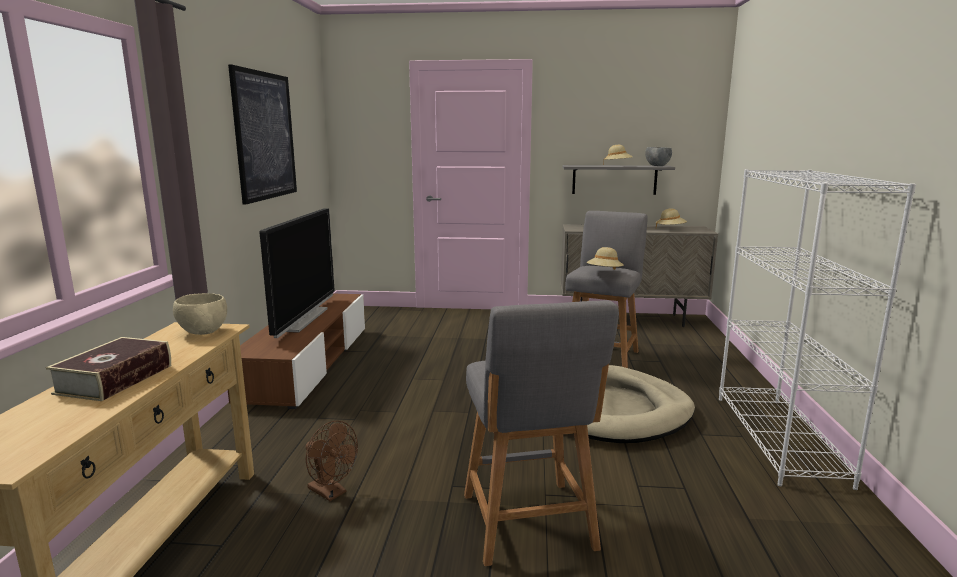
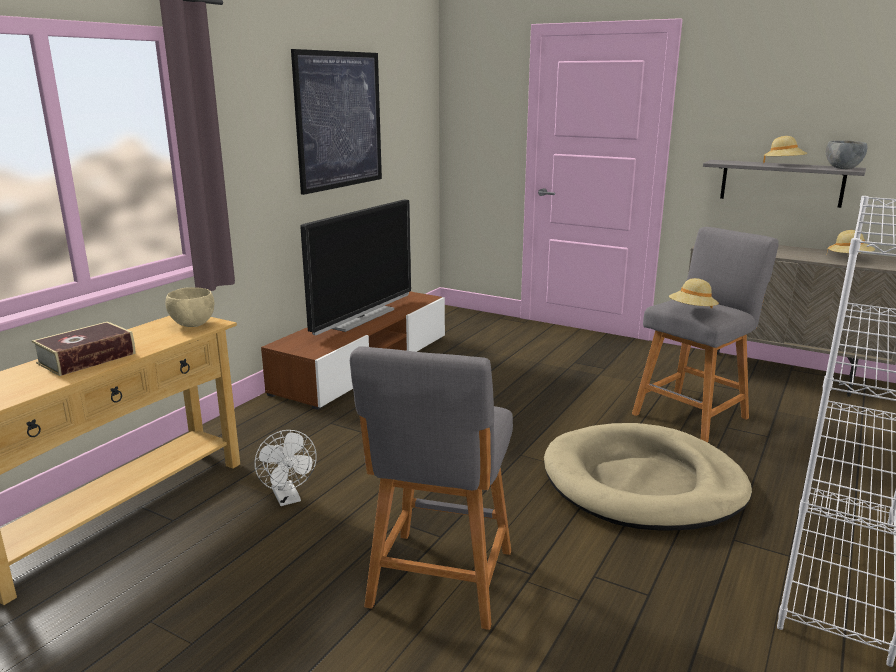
camera: 25 degrees right, 5 degrees up
brown fan [306,420,358,501] -> white fan [254,430,317,506]

